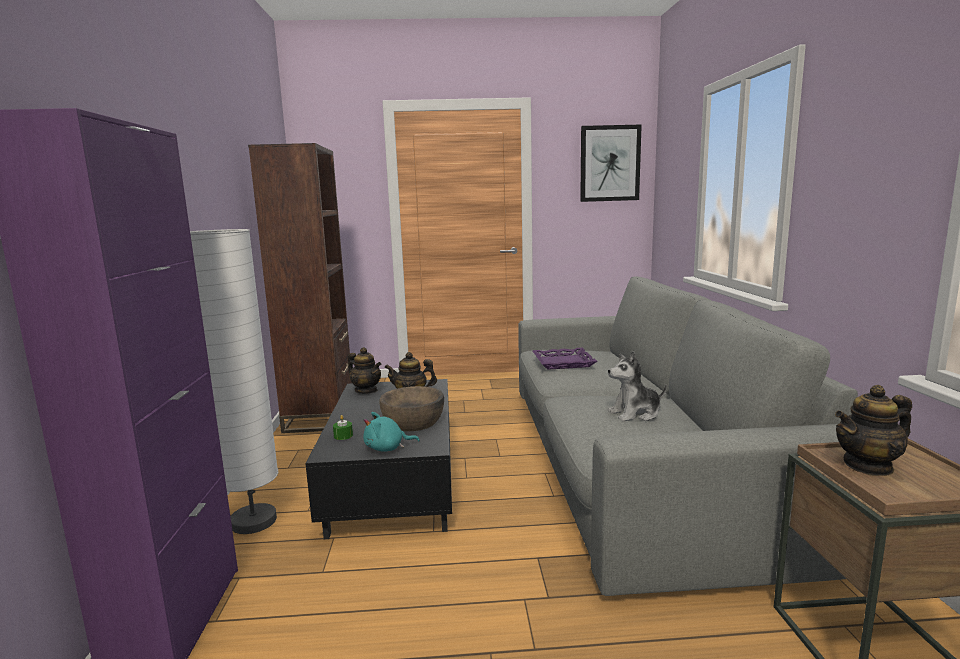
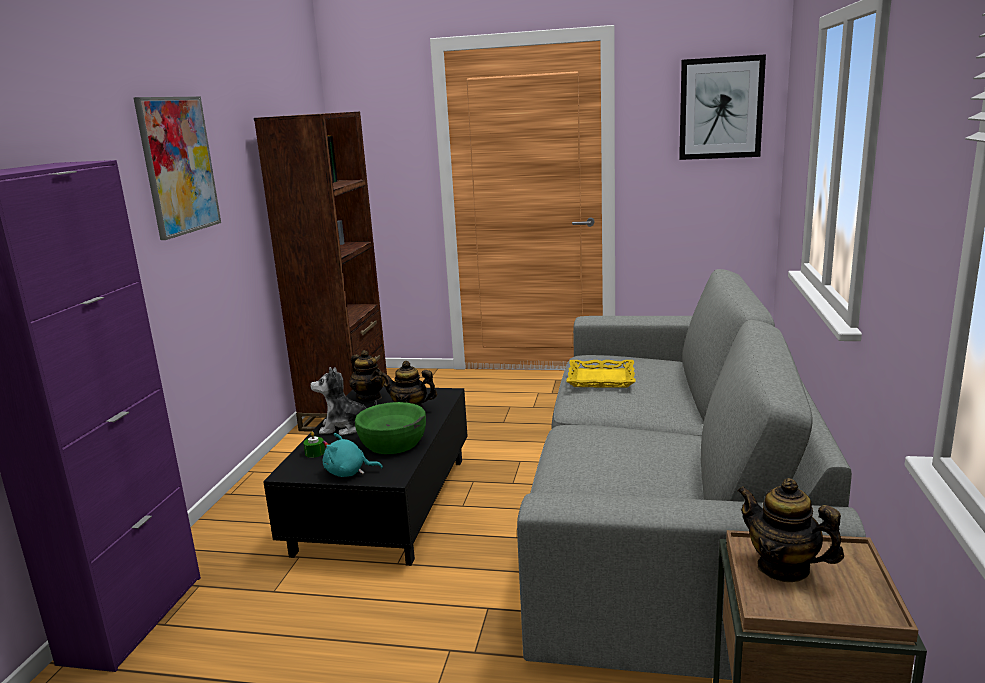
camera: 15 degrees right, 5 degrees up
white floor lamp [190,229,279,534] -> none
brown bowl [379,386,444,431] -> green bowl [355,402,426,454]
purple tray [532,348,597,370] -> yellow tray [566,360,636,388]
plush toy [608,351,667,421] -> plush toy moved to [311,367,377,436]
teapot [835,385,912,476] -> teapot turned 45 degrees clockwise [737,478,844,582]
none -> picture [133,96,221,240]

